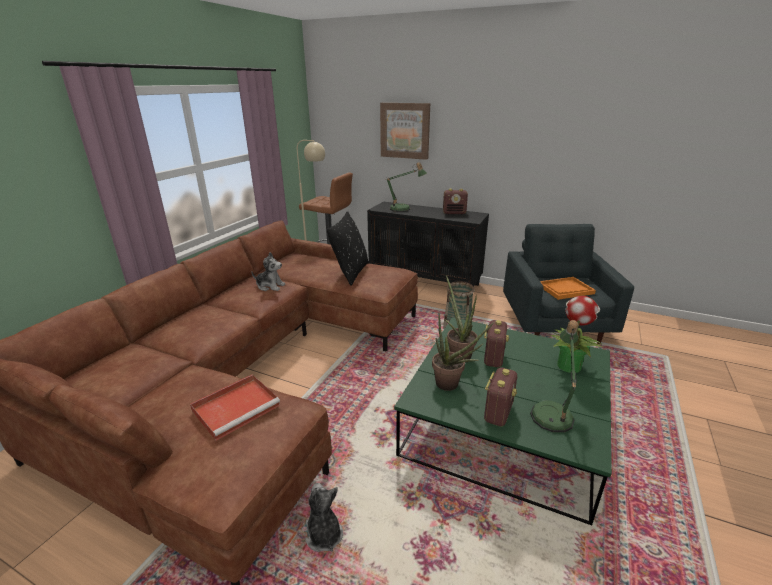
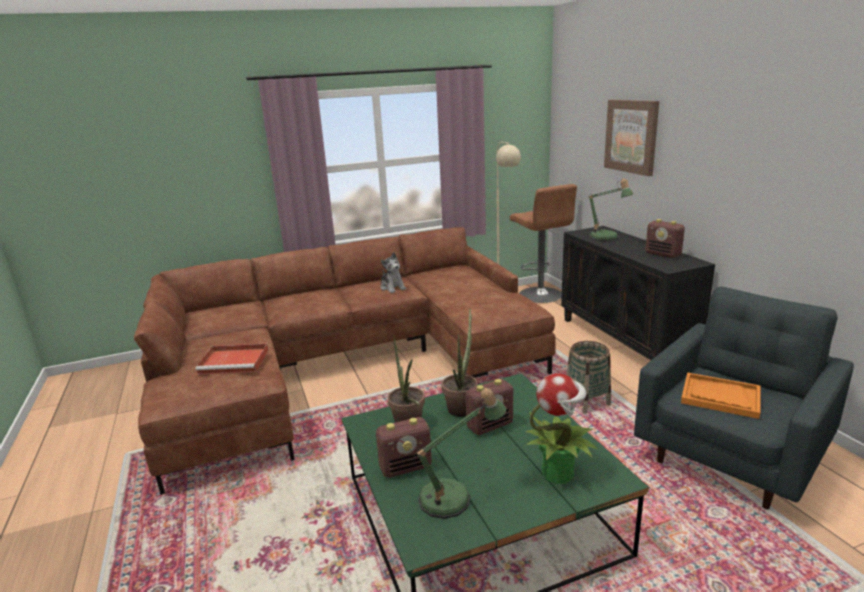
camera: 45 degrees right, 5 degrees down
plush toy [306,483,343,552] -> none
black pillow [326,211,369,286] -> none

